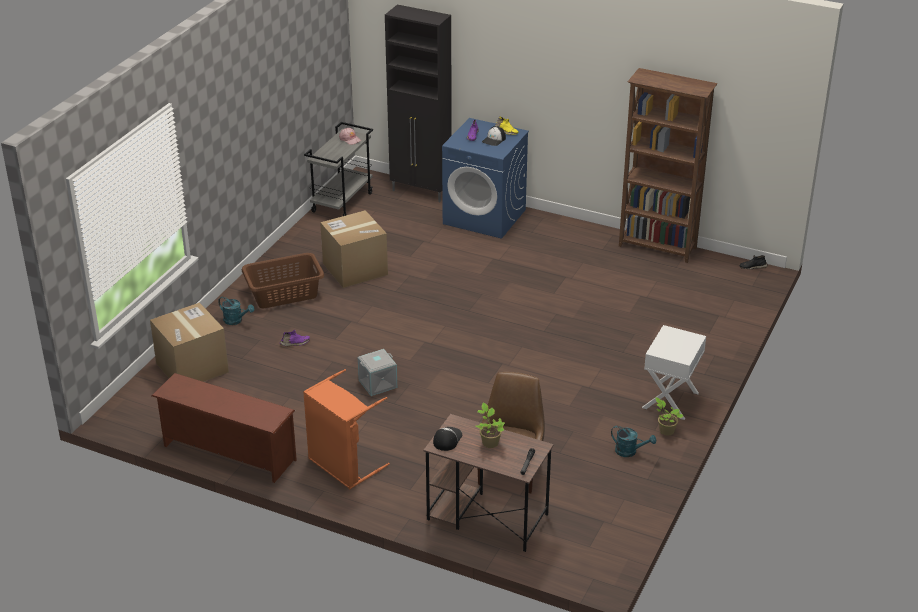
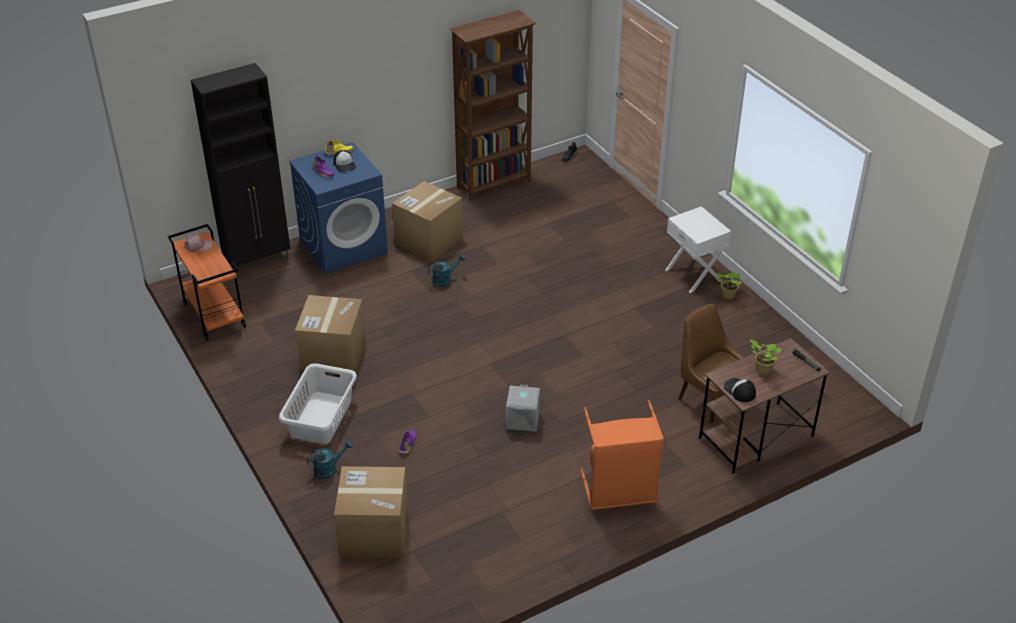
camera: 55 degrees left, 5 degrees up
brown shoe rack [152,373,297,483] -> none
brown laundry basket [242,253,324,308] -> white laundry basket [279,363,357,444]
grey cart [304,122,373,216] -> orange cart [167,224,246,341]
turquoise watering can [611,426,656,457] -> turquoise watering can moved to [428,254,465,287]
none -> cardboard box [392,181,463,261]

